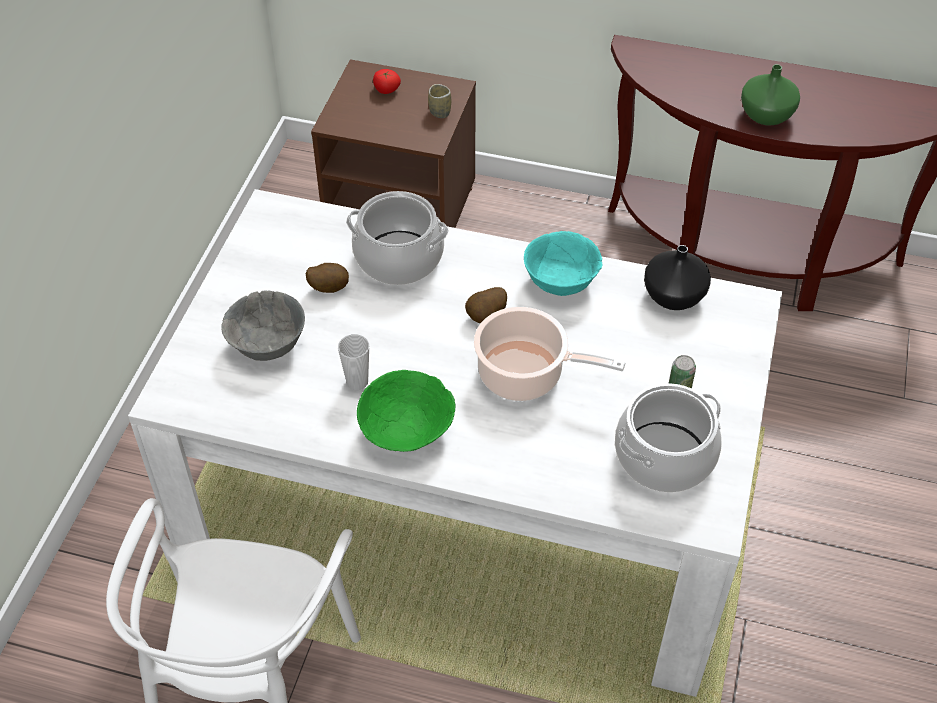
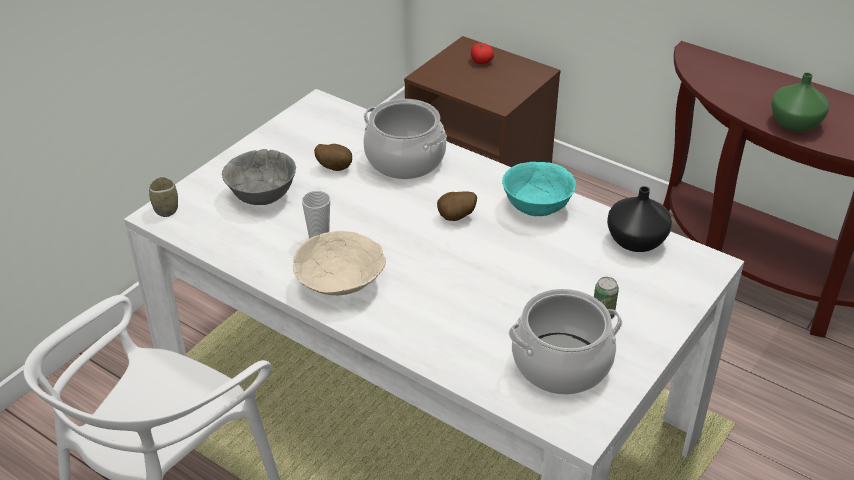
camera: 20 degrees right, 10 degrees down
green bowl [357,370,455,452] -> beige bowl [293,231,386,295]
cup [428,84,451,118] -> cup moved to [149,176,178,217]
cooking pot [474,307,625,401] -> none

